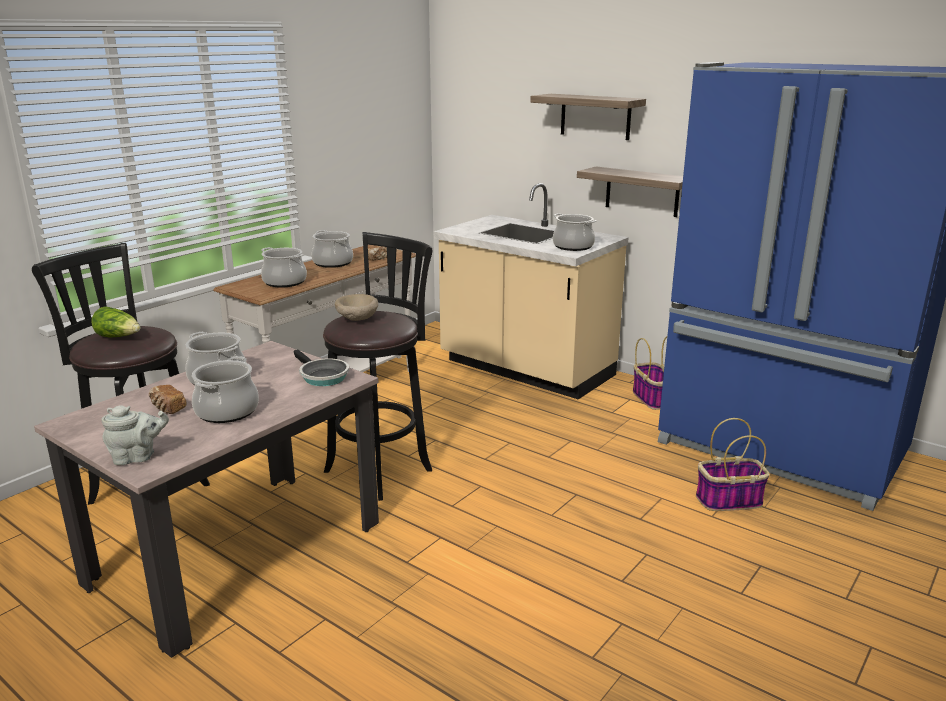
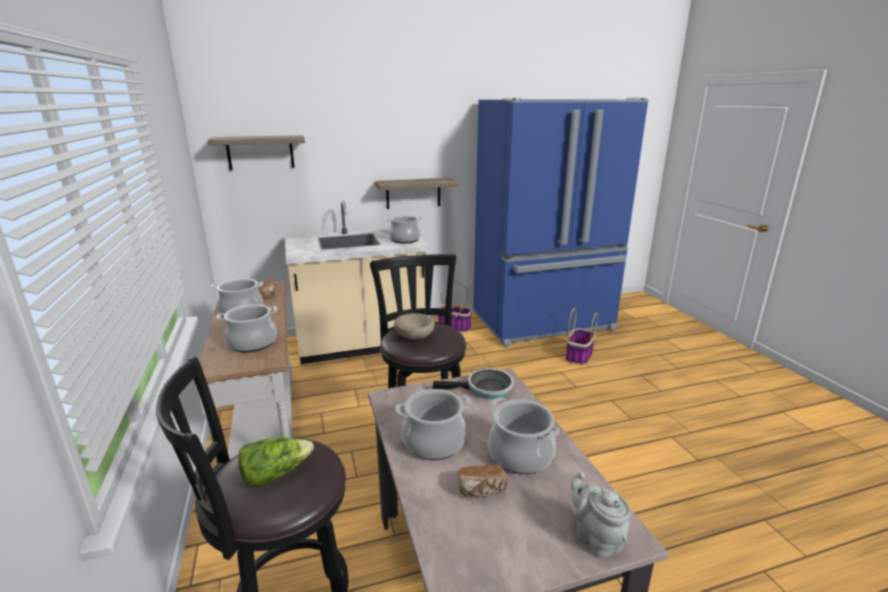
camera: 55 degrees left, 0 degrees up
grey teapot [102,405,169,465] -> grey teapot turned 45 degrees counterclockwise [571,472,631,558]
shelf [530,94,646,140] -> shelf moved to [208,135,305,170]

